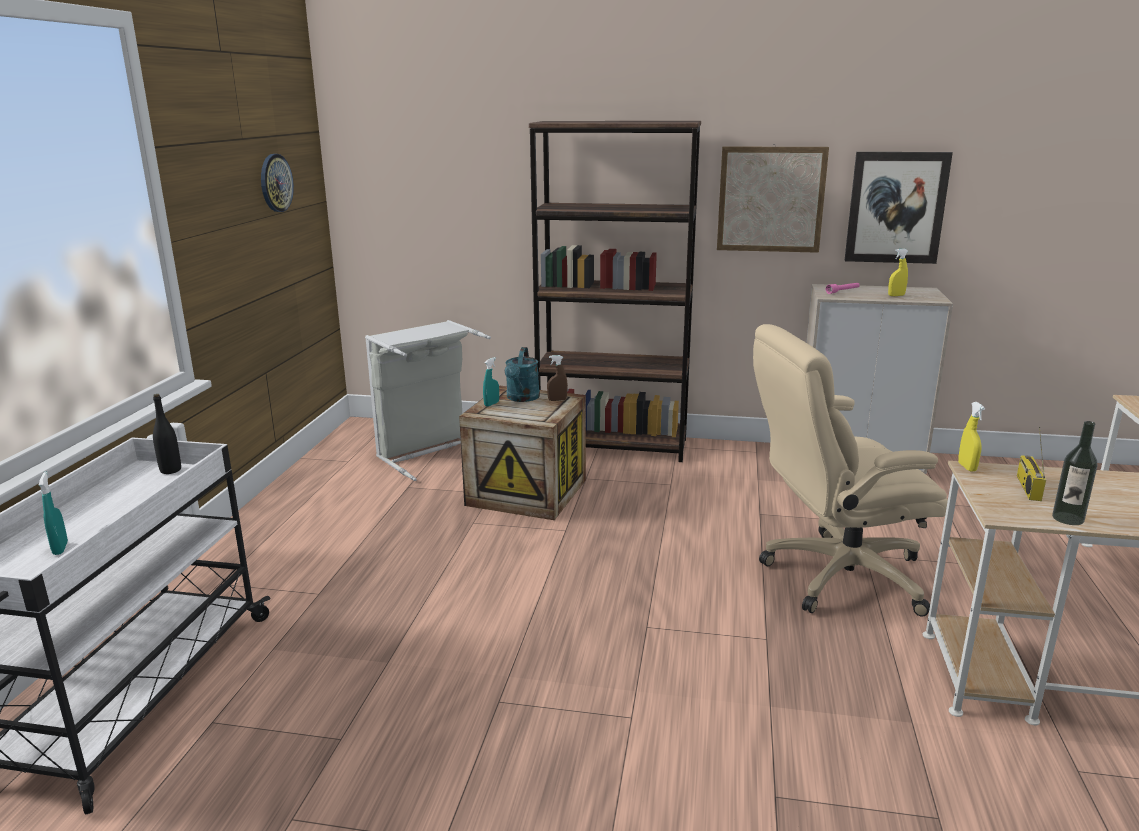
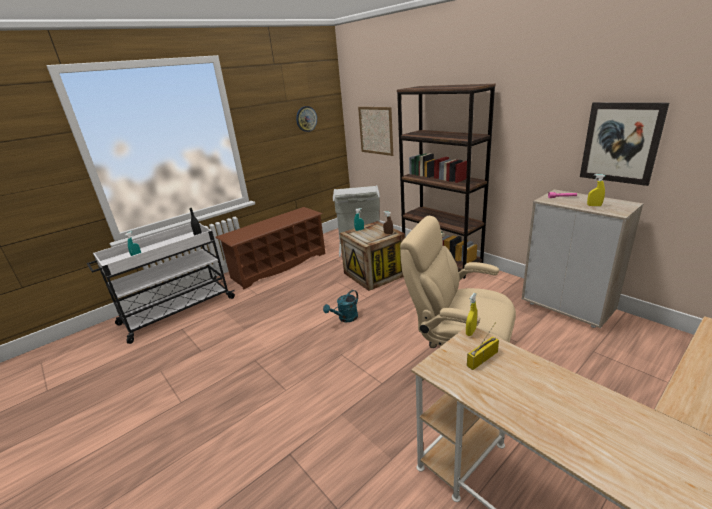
camera: 40 degrees right, 5 degrees up
turquoise watering can [505,347,540,402] -> turquoise watering can moved to [323,290,358,322]
picture [717,145,829,253] -> picture moved to [358,107,393,156]
bottle [1052,421,1097,525] -> none
none -> brown shoe rack [215,207,326,289]

